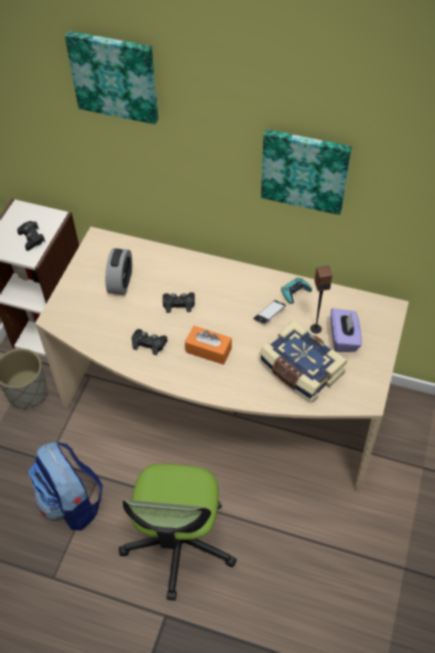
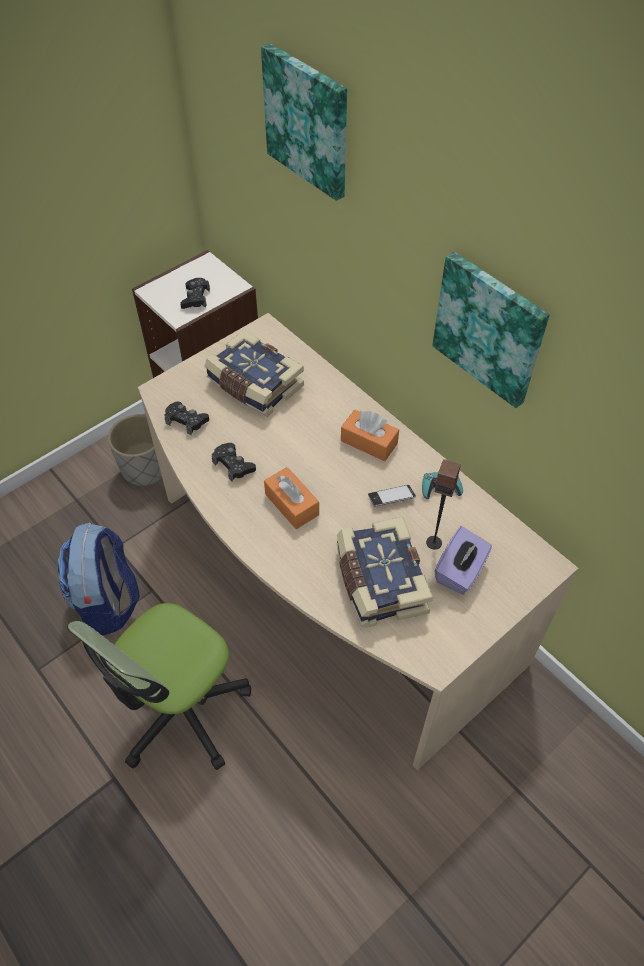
camera: 30 degrees right, 0 degrees up
alarm clock [105,248,132,295] -> book [205,330,304,417]
black game controller [163,292,195,313] -> black game controller moved to [164,402,209,435]
none -> orange tissue box [341,410,399,461]

